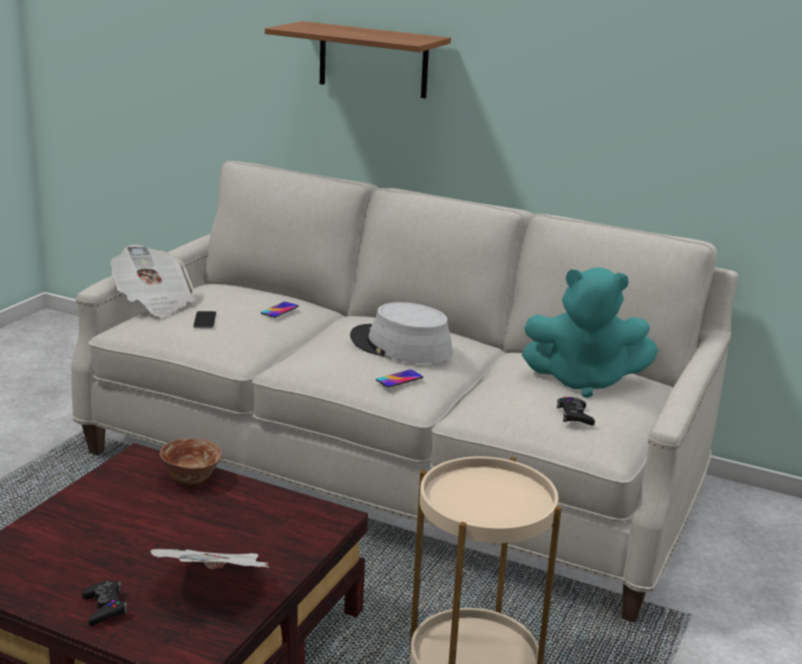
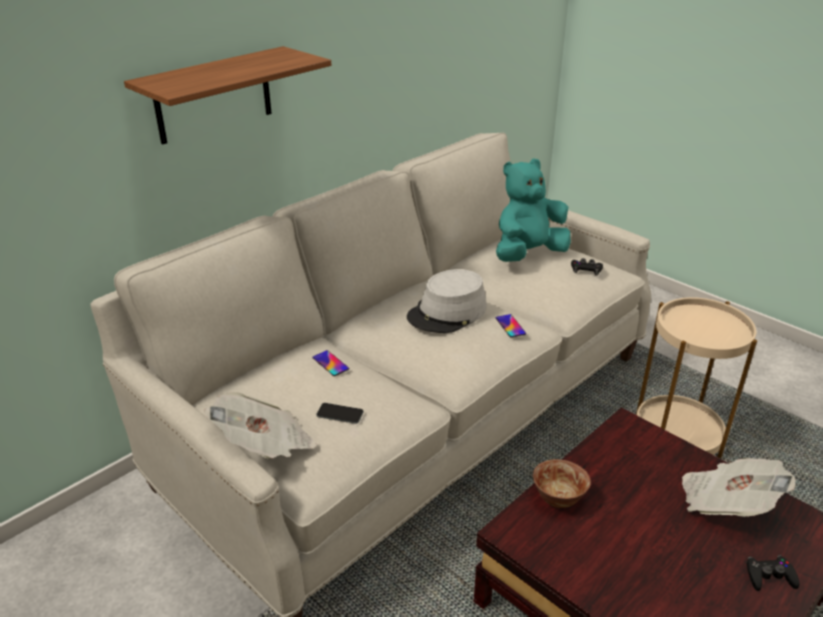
camera: 70 degrees left, 10 degrees up
turquoise plush toy [522,268,658,398] -> turquoise plush toy turned 150 degrees counterclockwise [496,159,571,262]

